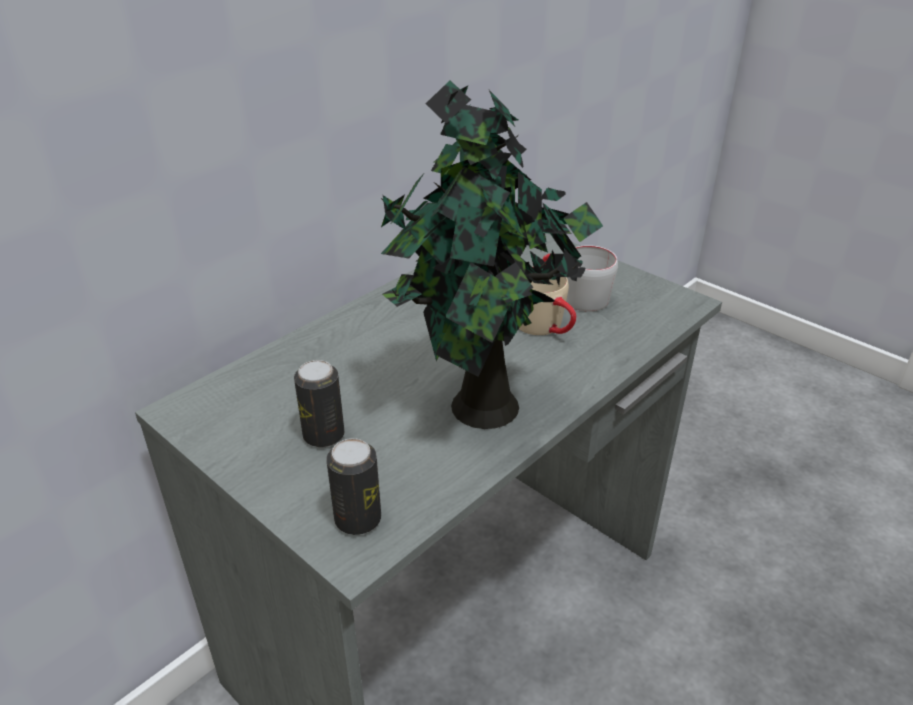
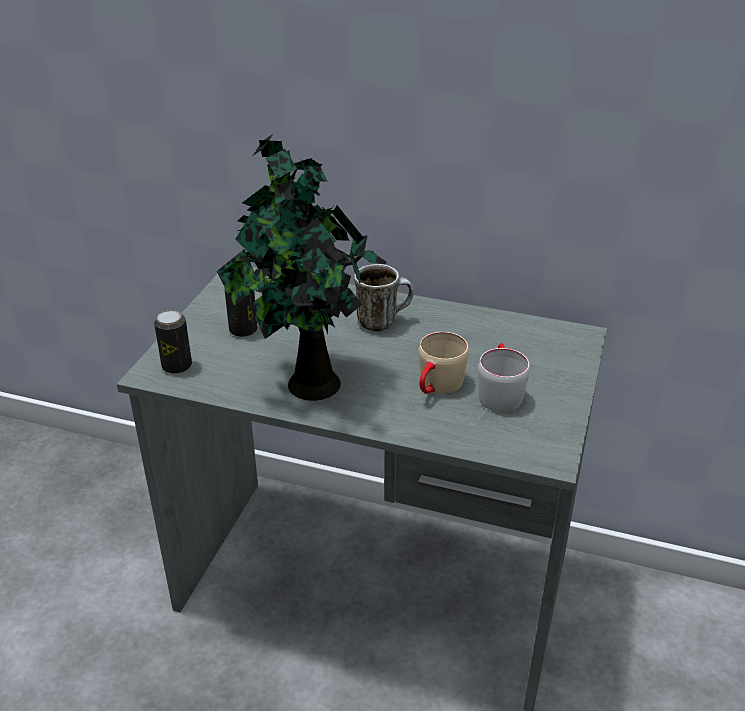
camera: 65 degrees right, 0 degrees up
none -> mug [354,264,414,332]

